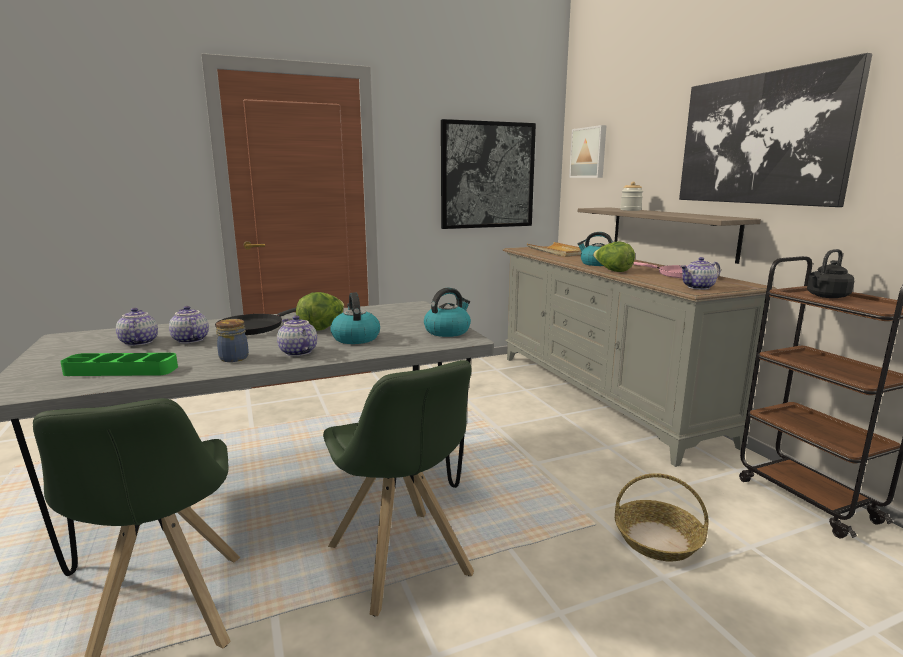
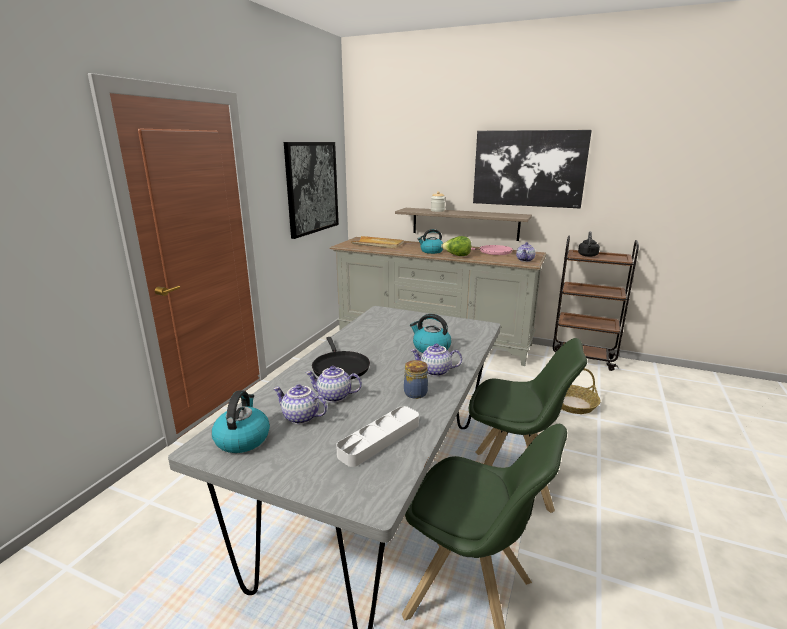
camera: 45 degrees left, 5 degrees up
green tray [60,353,178,376] -> grey tray [336,406,419,467]
lettuce [296,292,344,330] -> none
kettle [424,288,471,337] -> kettle moved to [212,390,270,453]
picture [569,125,606,178] -> none

